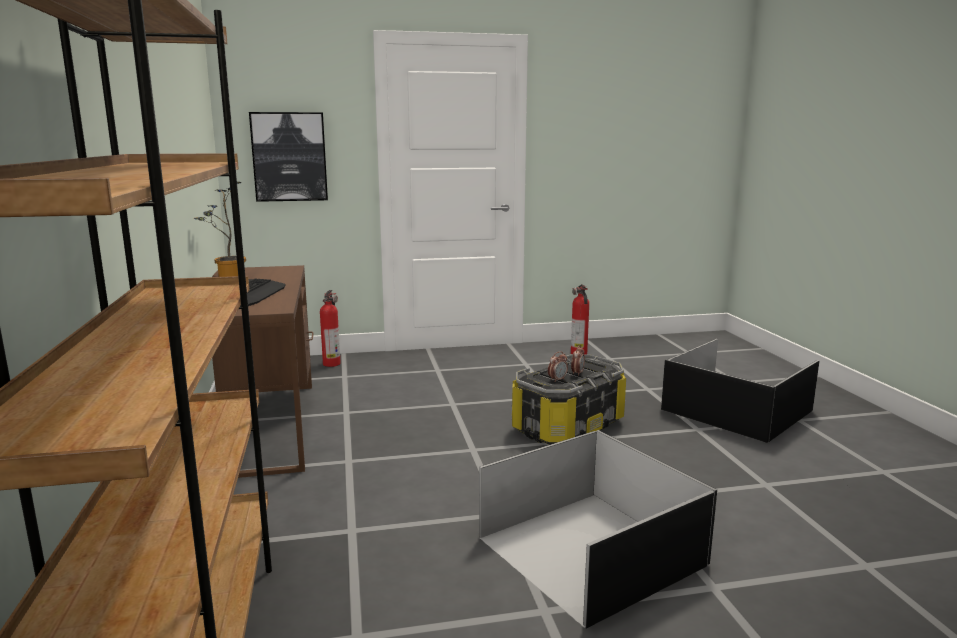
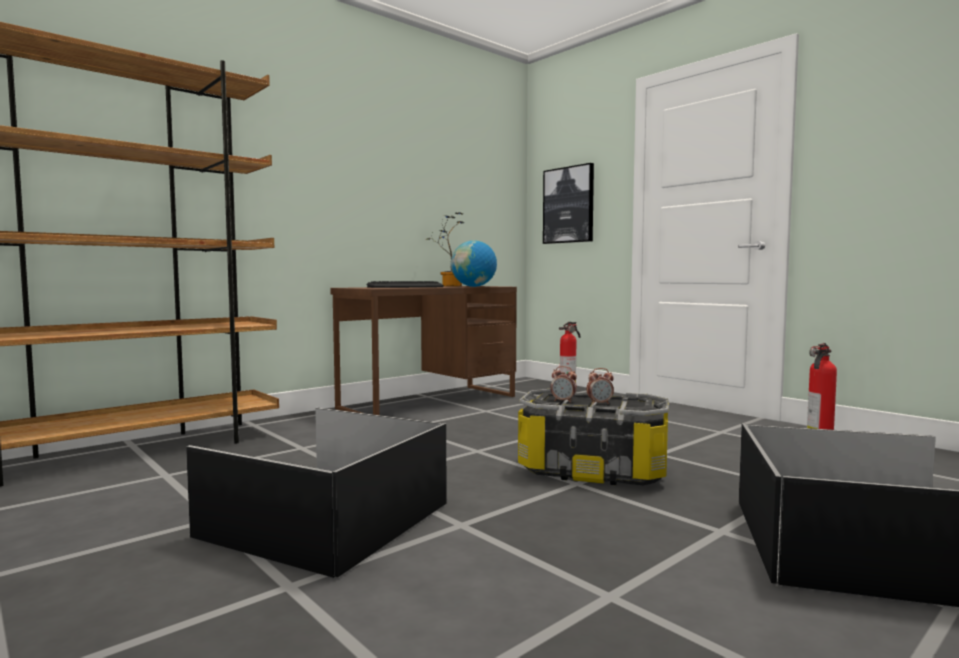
camera: 60 degrees right, 10 degrees down
none -> globe [451,240,497,287]

